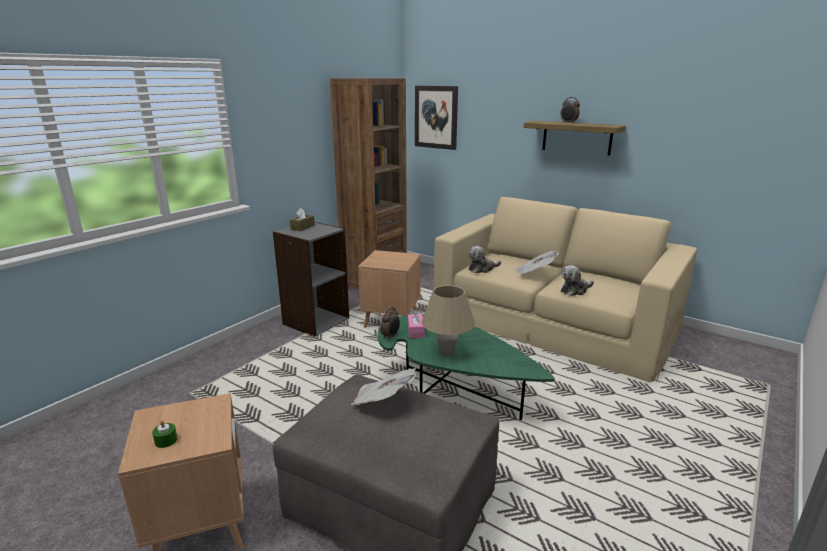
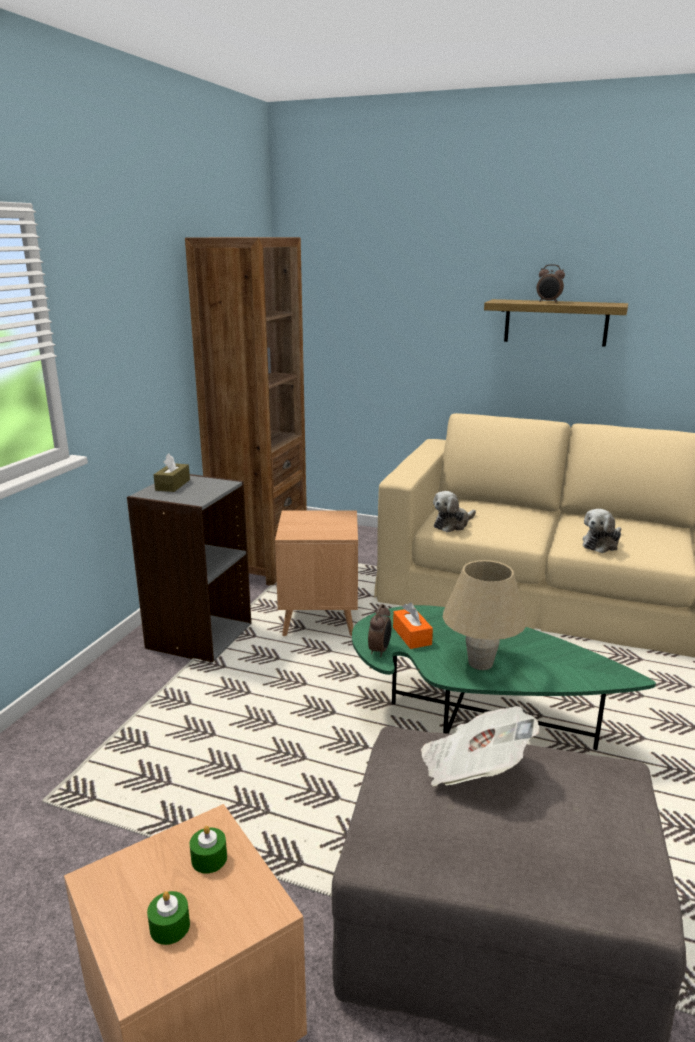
camera: 15 degrees left, 0 degrees up
pink tissue box [408,309,425,338] -> orange tissue box [393,602,433,649]
picture [415,86,458,150] -> none
newspaper [514,251,559,275] -> none
none -> green candle [189,826,227,874]

